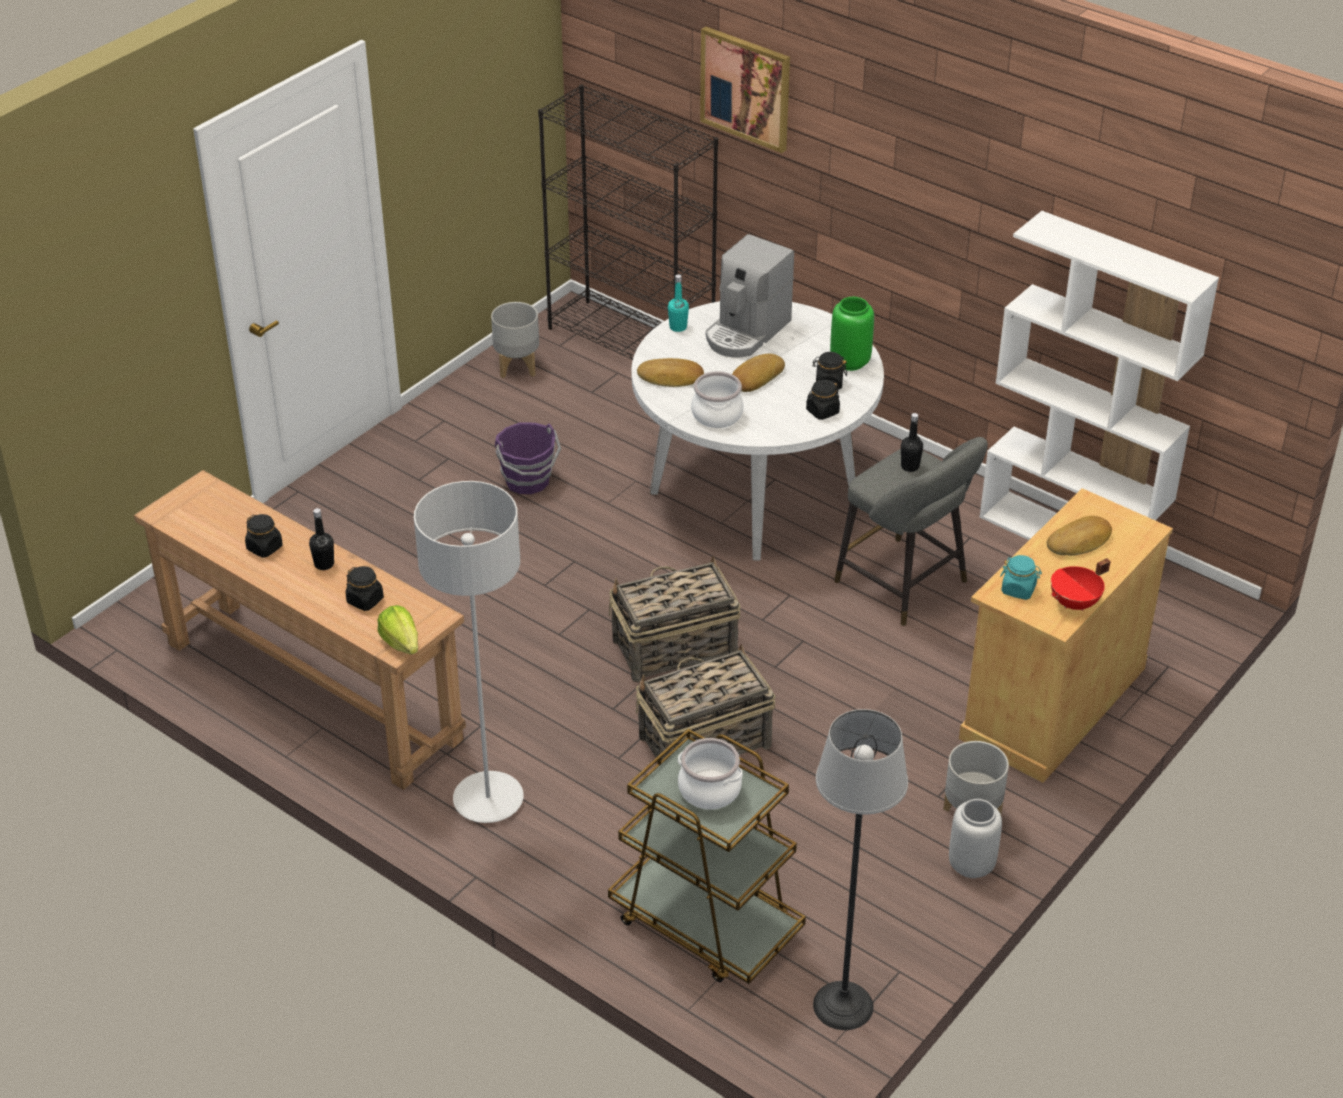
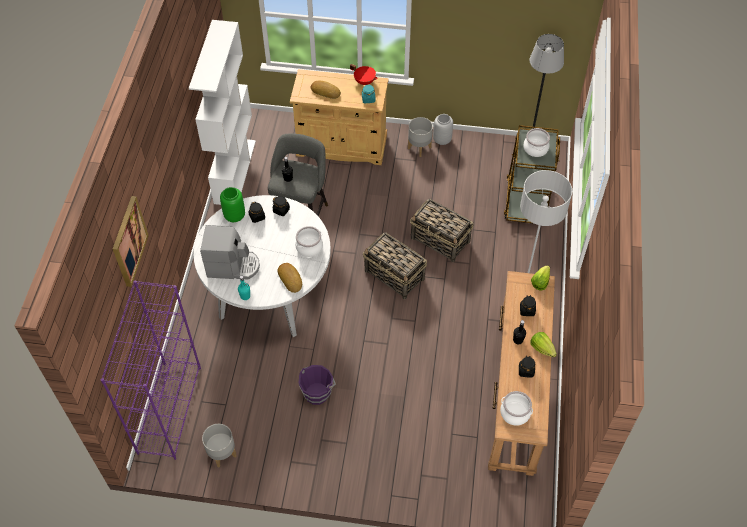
camera: 120 degrees left, 15 degrees up
black bookcase [538,85,718,360] -> purple bookcase [101,281,201,460]
bread [732,354,785,392] -> none
none -> cooking pot [500,391,533,426]
none -> lettuce [531,332,557,357]

